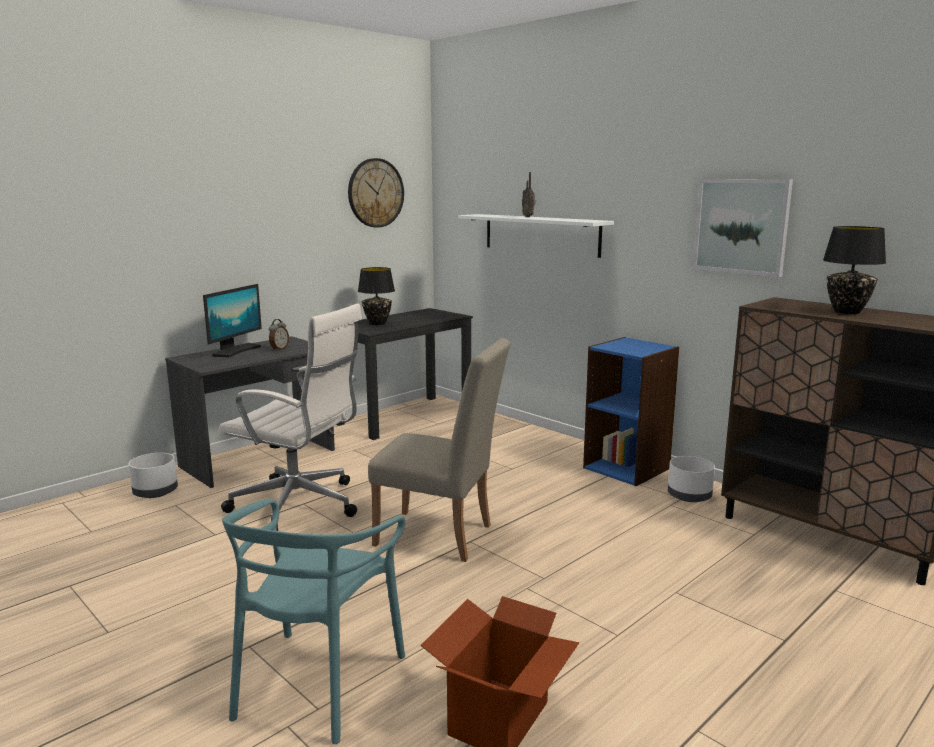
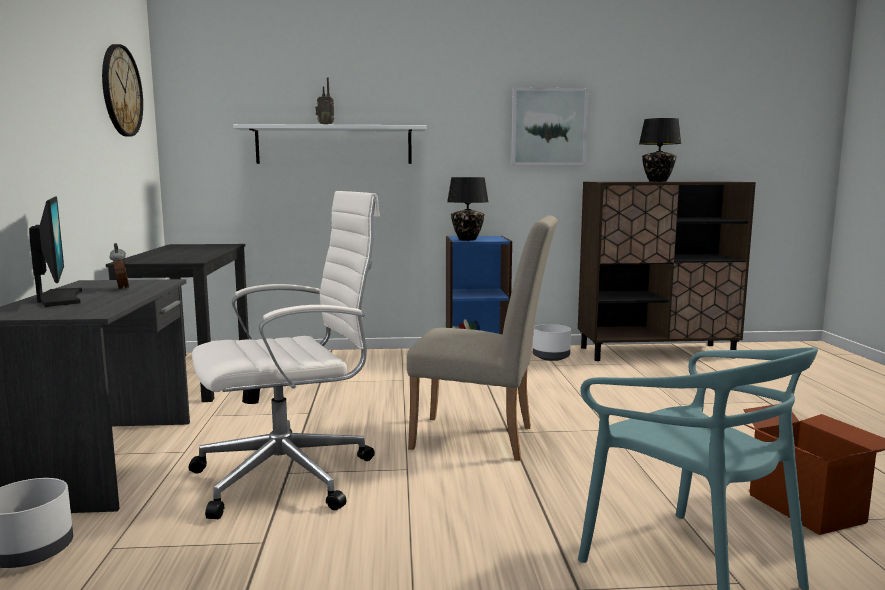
camera: 50 degrees left, 5 degrees down
black table lamp [358,267,395,325] -> black table lamp moved to [447,177,488,241]
beige chair [368,338,511,562] -> beige chair turned 45 degrees clockwise [407,216,558,461]

